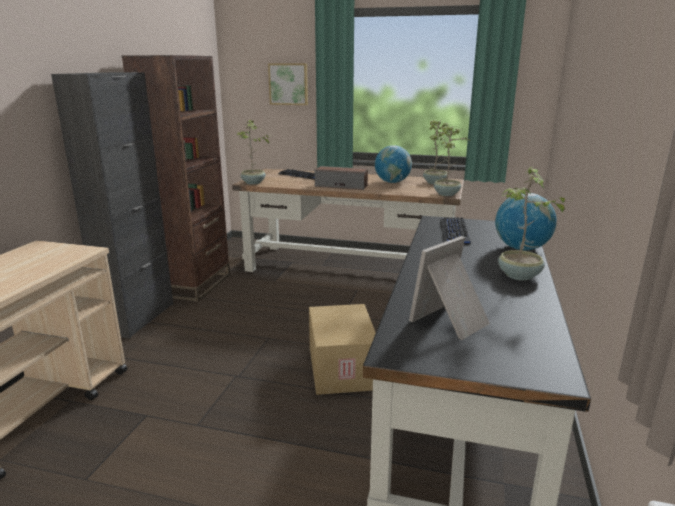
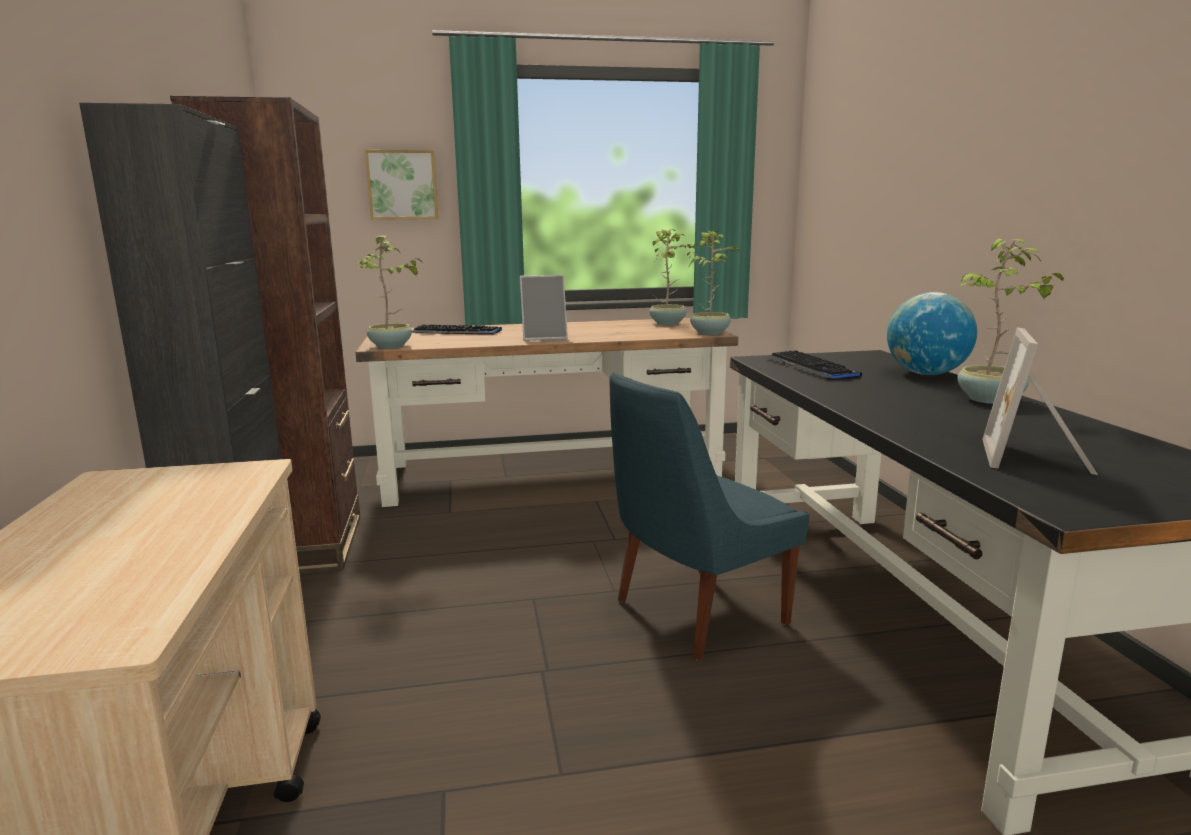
camera: 25 degrees left, 5 degrees down
cardboard box [309,304,376,395] -> blue chair [609,373,810,661]
speaker [315,166,368,190] -> picture frame [520,275,568,341]
globe [375,145,412,183] -> none

